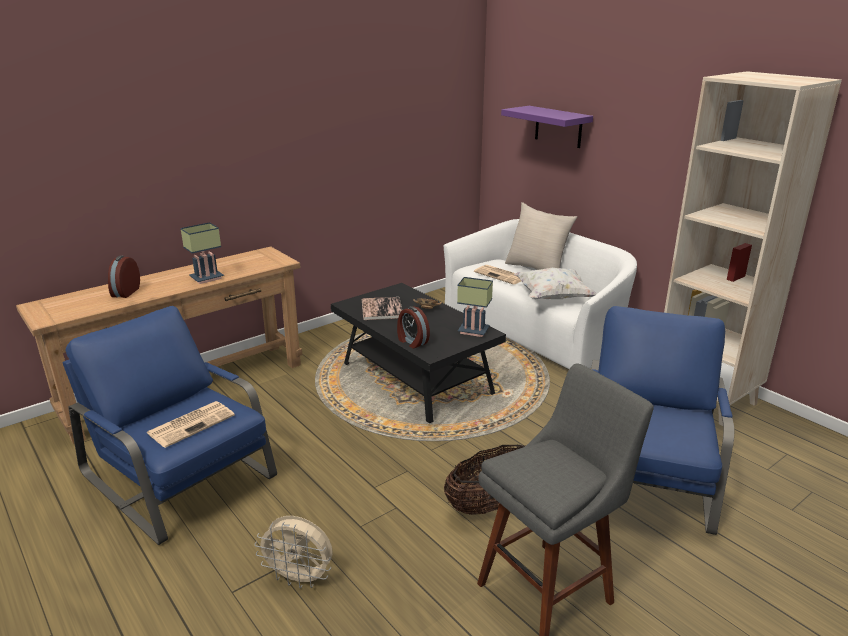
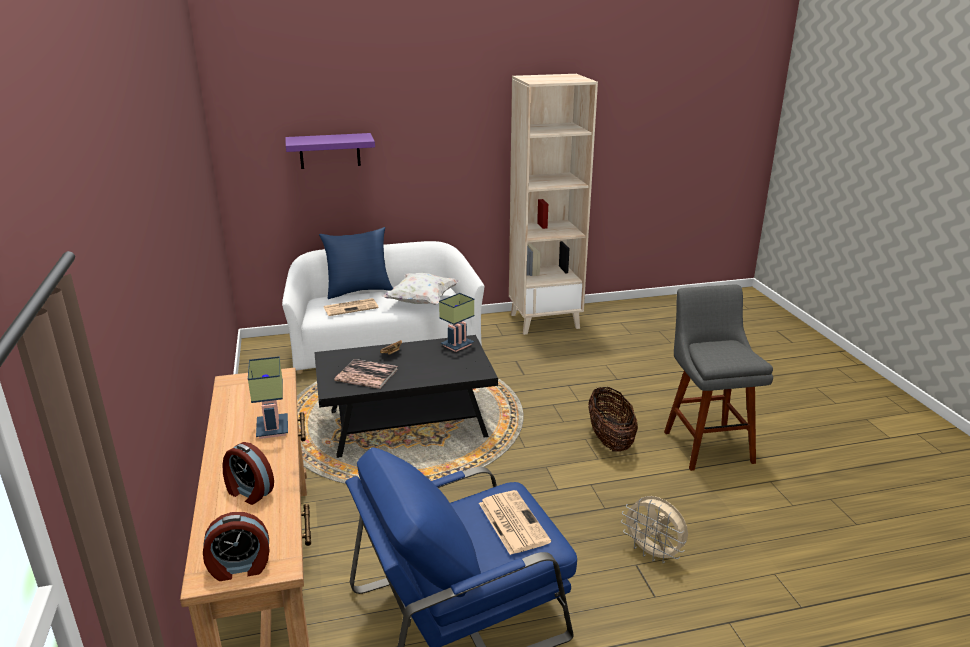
camera: 65 degrees left, 0 degrees up
beige fan [254,516,333,588] -> beige fan turned 90 degrees clockwise [621,496,688,564]
alarm clock [397,306,430,349] -> alarm clock moved to [203,512,269,581]
beige pillow [505,202,578,270] -> blue pillow [319,227,393,299]
blue armchair [591,306,734,535] -> none

